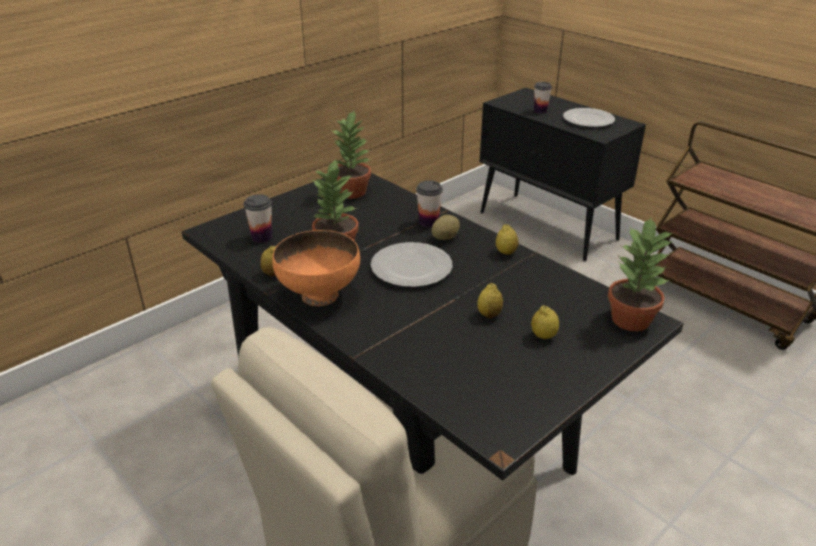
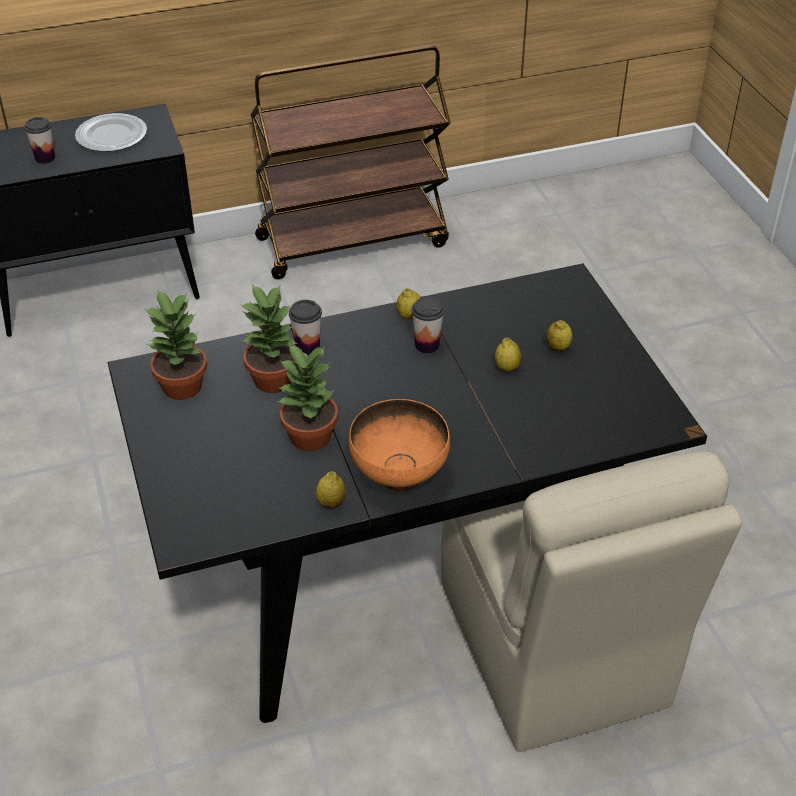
camera: 65 degrees left, 10 degrees up
cup [244,194,272,243] -> cup moved to [412,297,445,353]
plate [371,242,452,287] -> none
potato [432,215,460,240] -> none
potted plant [608,217,673,331] -> potted plant moved to [240,284,297,393]

